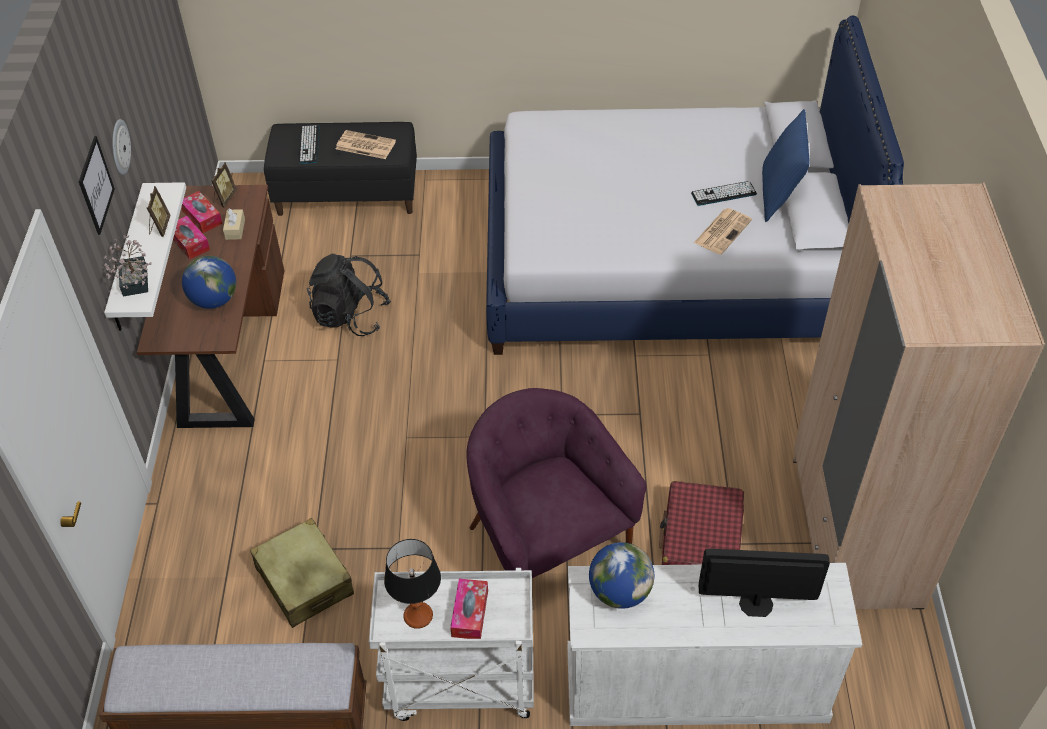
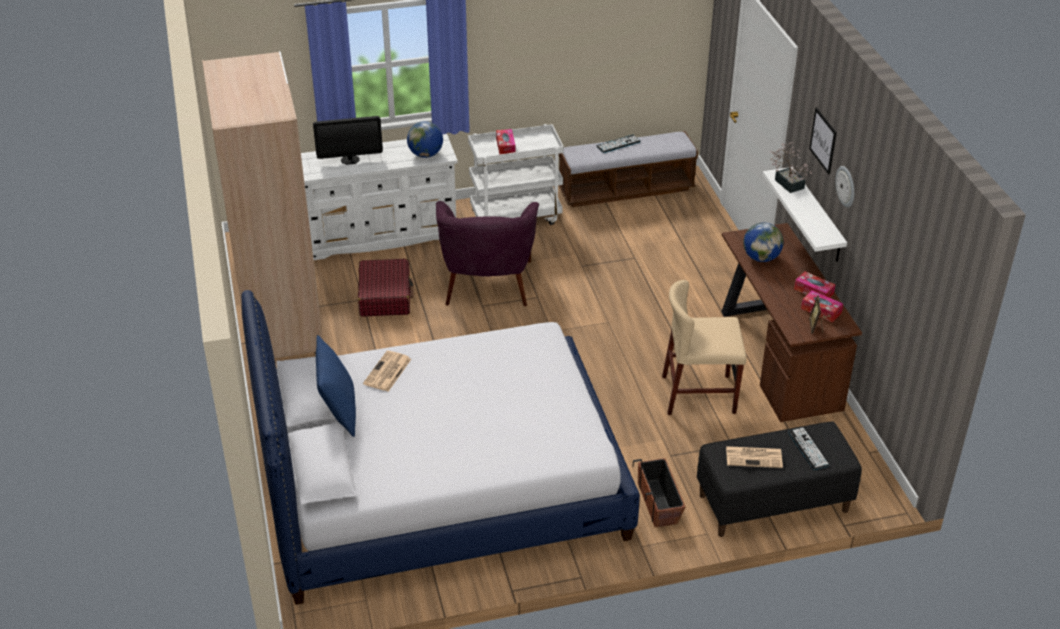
camera: 165 degrees right, 10 degrees down
picture frame [147,186,170,237] -> none
beige tissue box [223,209,245,240] -> none
beige suitcase [250,518,354,628] -> none
black backpack [307,254,391,336] -> beige chair [662,280,747,415]
table lamp [384,539,441,629] -> none
purple armchair [466,388,647,578] -> purple armchair turned 45 degrees clockwise [436,201,539,306]
keyboard [691,181,757,206] -> keyboard moved to [597,135,641,153]
none -> planter [633,458,685,527]

